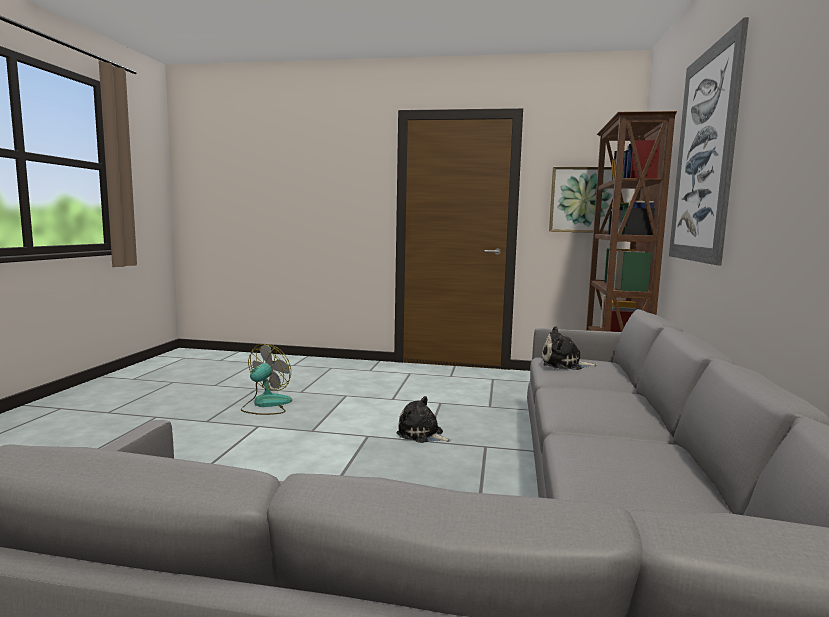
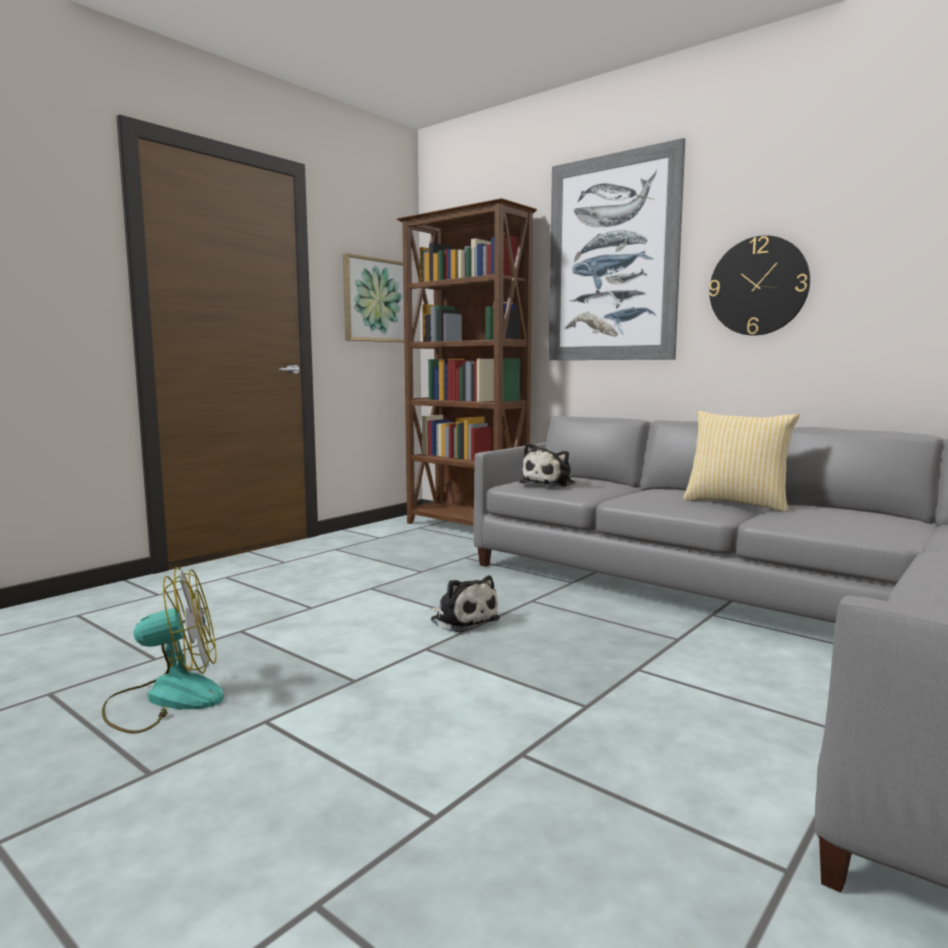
camera: 60 degrees left, 0 degrees up
fan [241,344,292,415] -> fan turned 105 degrees clockwise [102,567,224,734]
plush toy [396,396,452,443] -> plush toy turned 105 degrees counterclockwise [430,575,500,633]
none -> pillow [683,411,800,512]
none -> wall clock [709,236,810,335]

